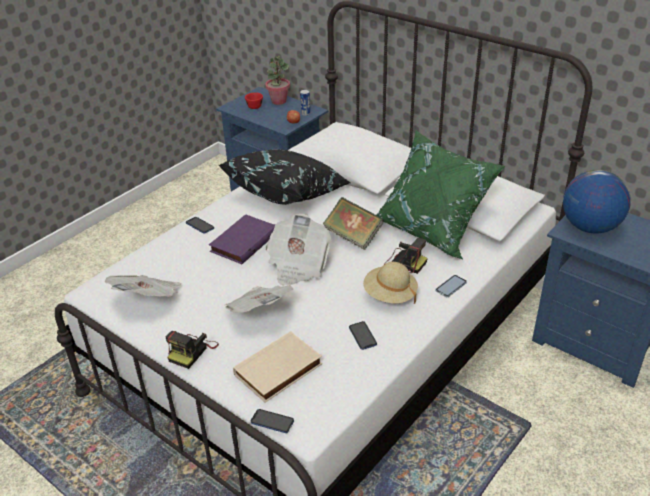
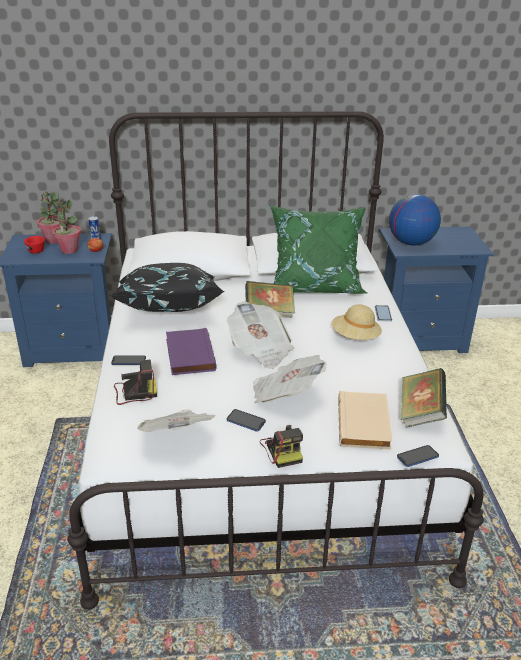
camera: 45 degrees left, 5 degrees down
phone [349,321,377,350] -> phone moved to [227,409,266,432]
camera [387,238,428,274] -> camera moved to [114,360,157,405]
none -> potted plant [51,199,81,254]
none -> book [401,368,447,428]

